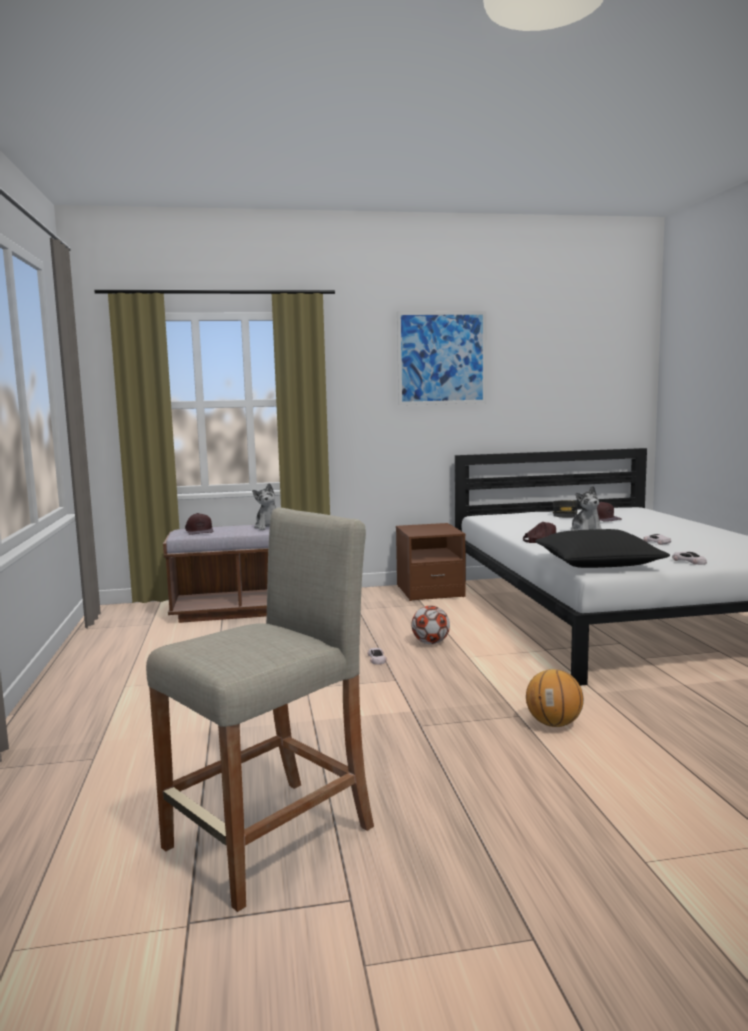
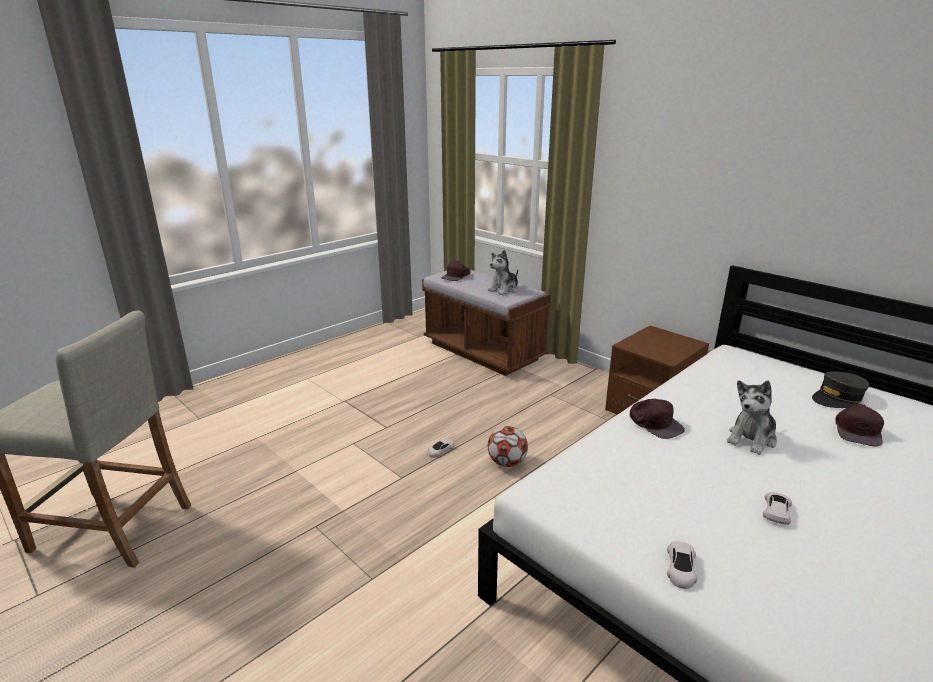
camera: 55 degrees right, 15 degrees up
picture [397,311,486,405] -> none
basketball [526,669,584,727] -> none
black pillow [535,529,670,568] -> none

